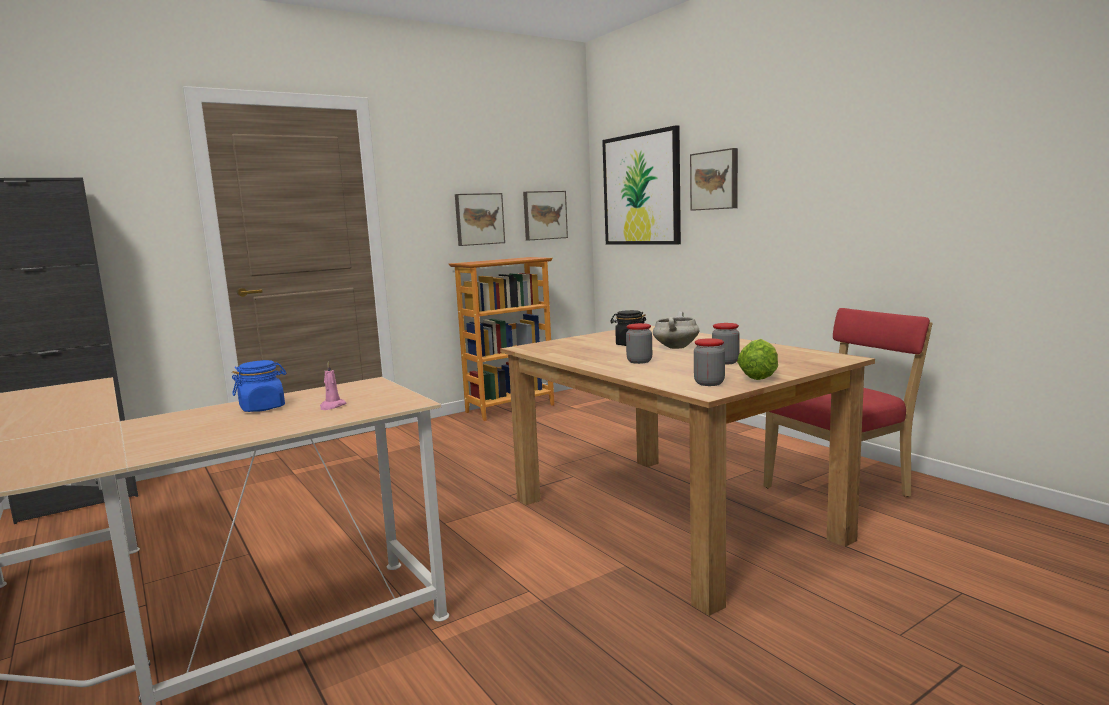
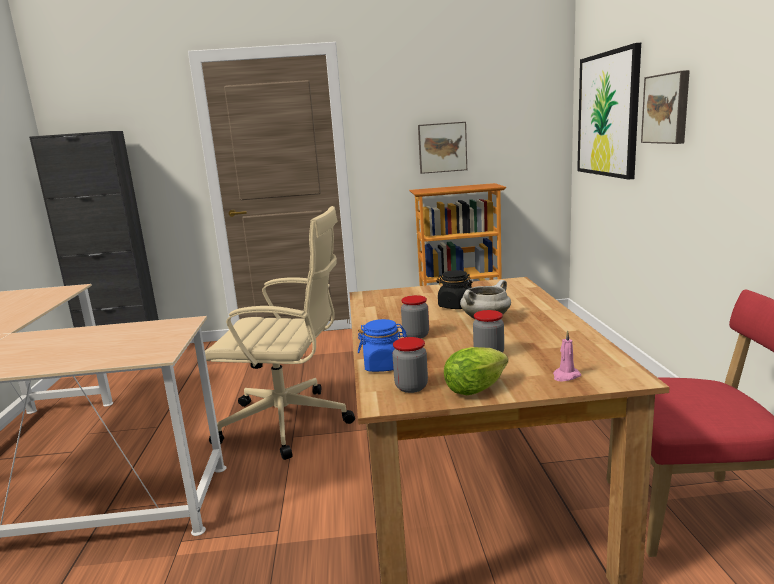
camera: 30 degrees right, 5 degrees up
blue jar [232,360,287,412] -> blue jar moved to [358,319,407,372]
pink candle [320,362,347,410] -> pink candle moved to [553,330,581,381]
picture [523,191,568,241] -> none
none -> beige office chair [205,206,355,460]

